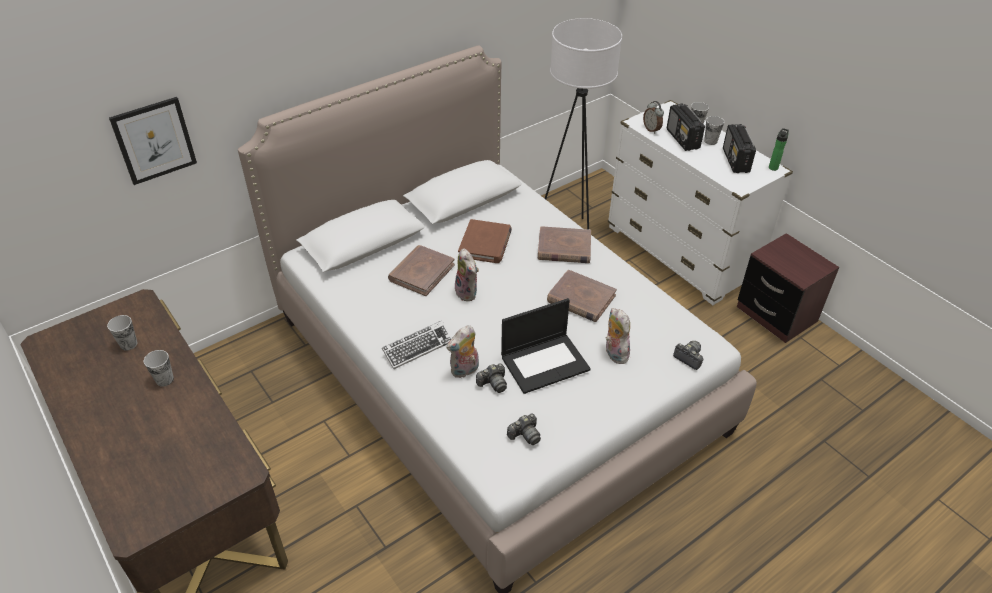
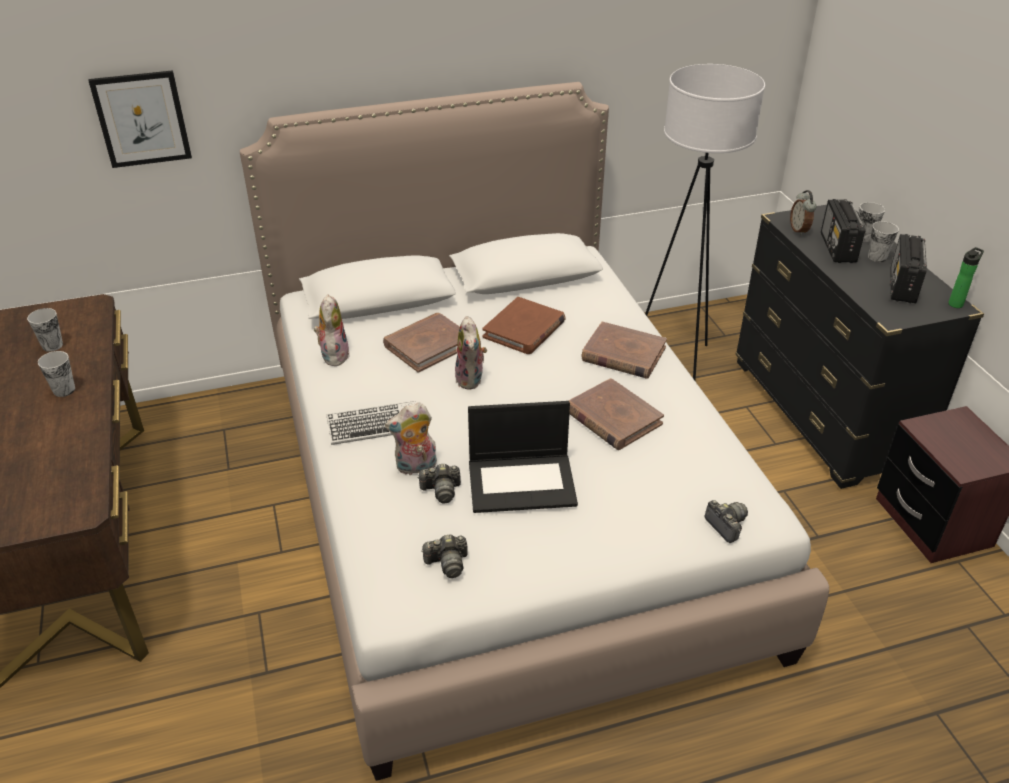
camera: 20 degrees right, 5 degrees down
plush toy [606,308,630,364] -> plush toy moved to [314,294,350,366]
white dresser [608,100,793,305] -> black dresser [735,205,984,489]

